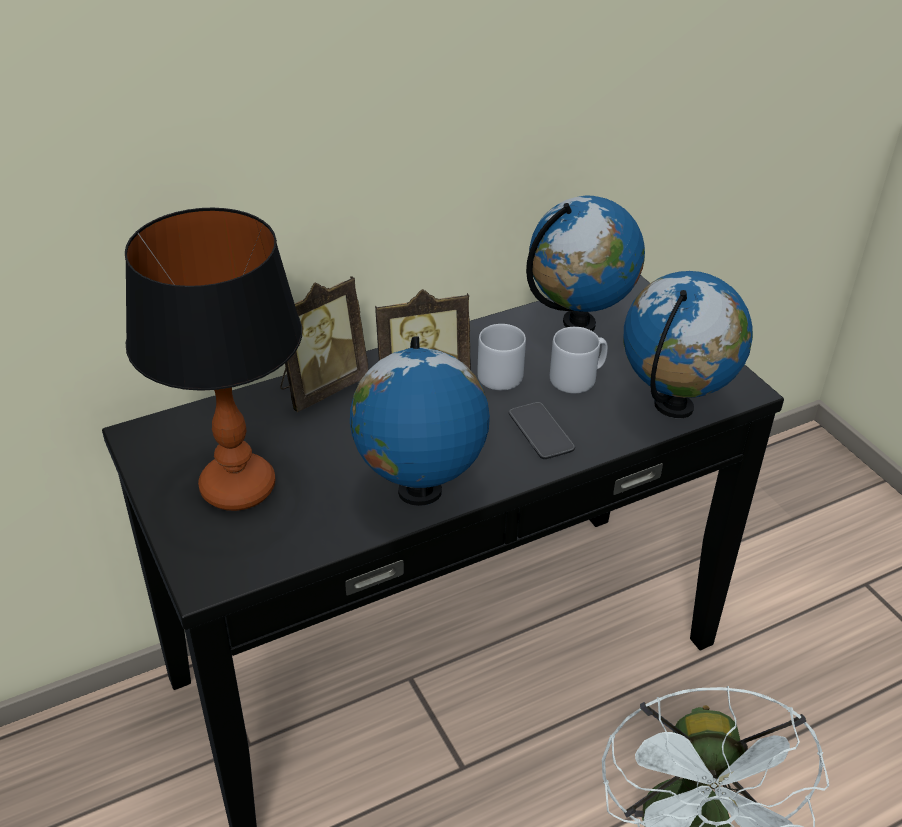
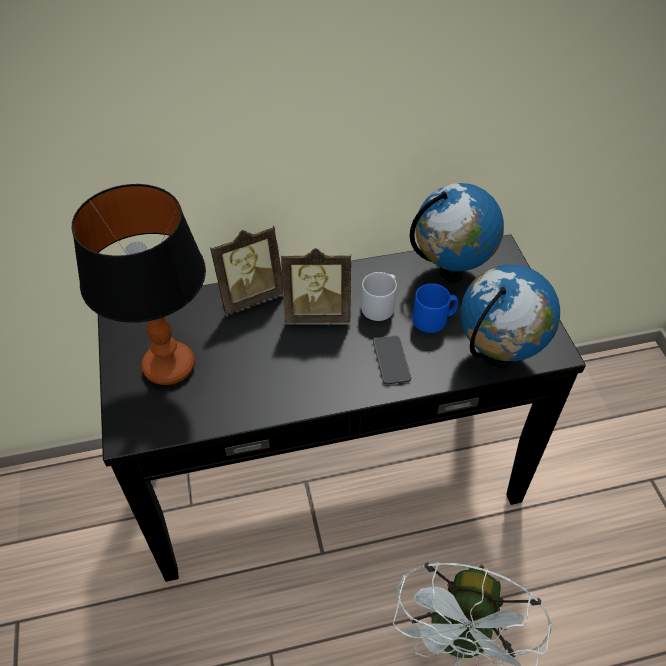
camera: 15 degrees right, 10 degrees up
globe [350,336,490,506] -> none
grey mug [550,327,608,394] -> blue mug [413,283,458,333]

